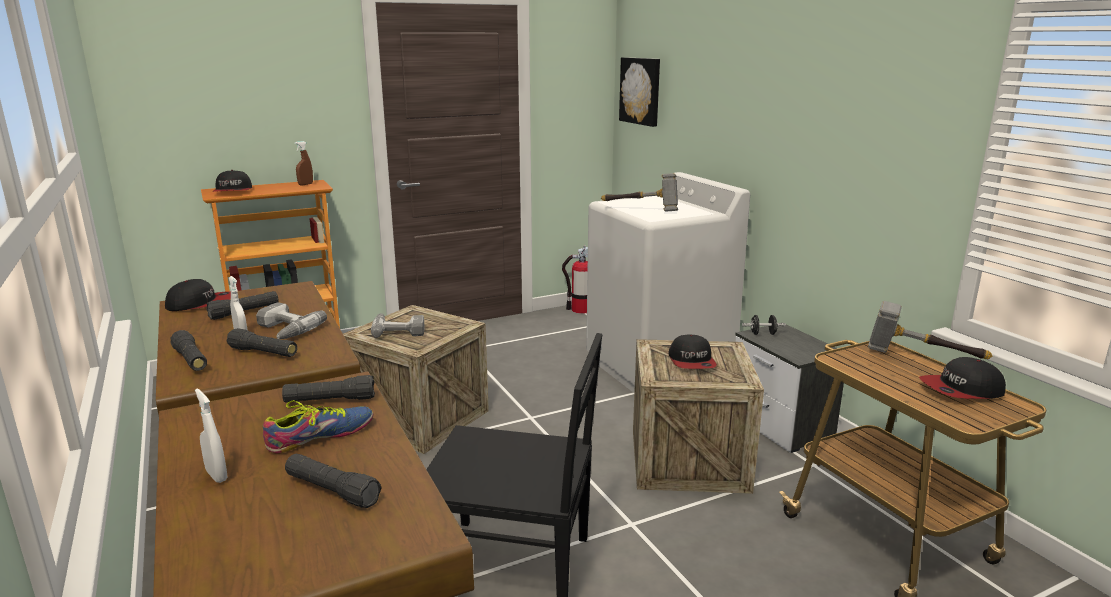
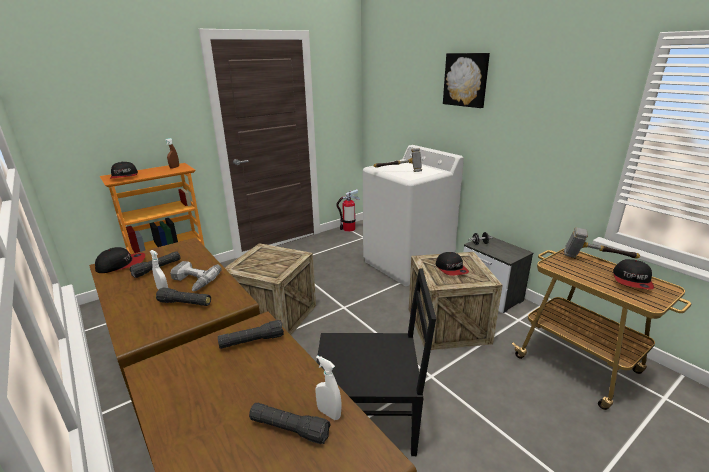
camera: 10 degrees left, 5 degrees up
black flashlight [170,330,207,371] -> none
white spray bottle [195,389,228,483] -> white spray bottle moved to [316,355,342,420]
shoe [263,400,373,454] -> none
power drill [371,313,424,338] -> none
picture [619,57,660,127] -> picture moved to [443,53,490,108]
cap [919,357,1006,399] -> cap turned 45 degrees counterclockwise [613,259,654,290]

